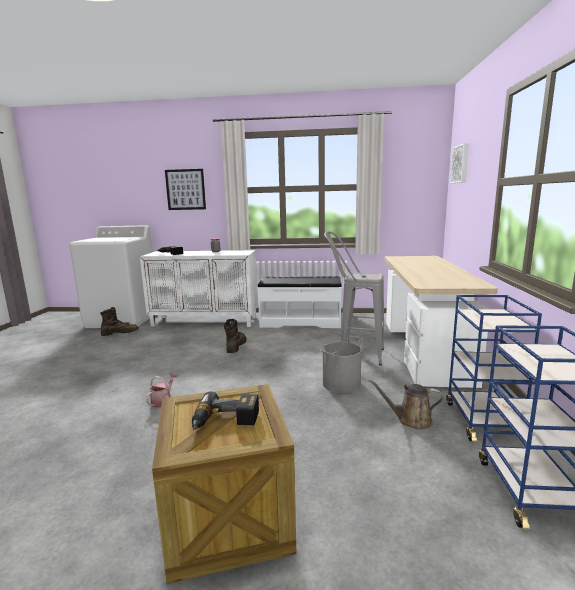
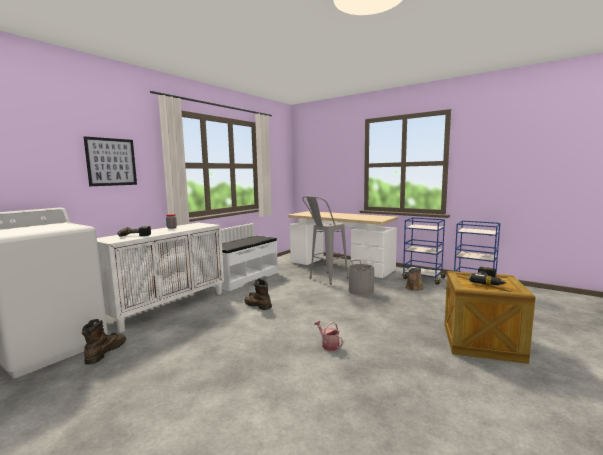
camera: 60 degrees left, 5 degrees down
picture [450,143,469,183] -> none

